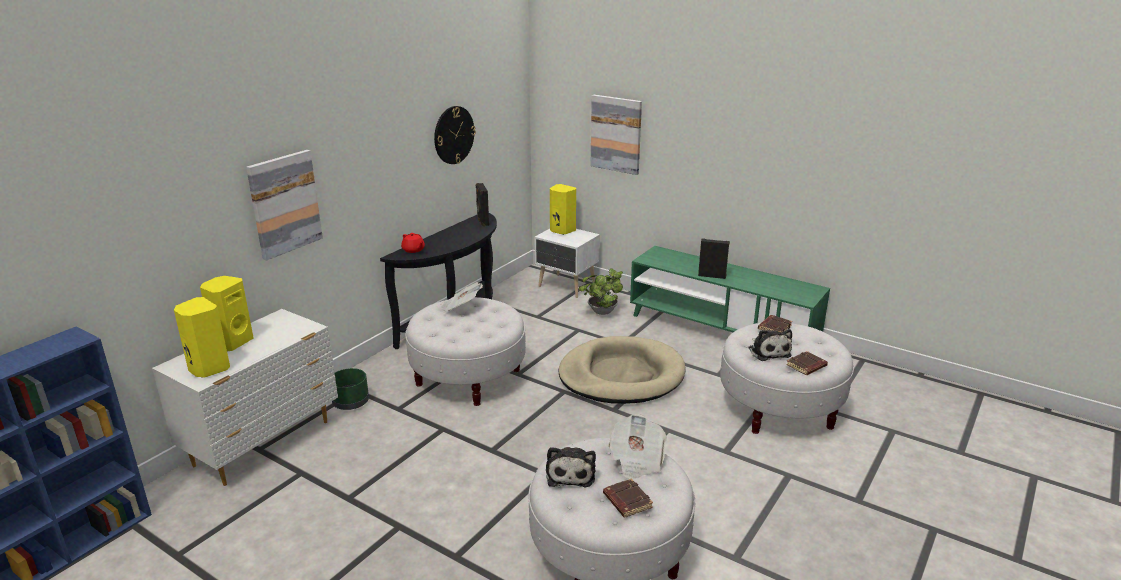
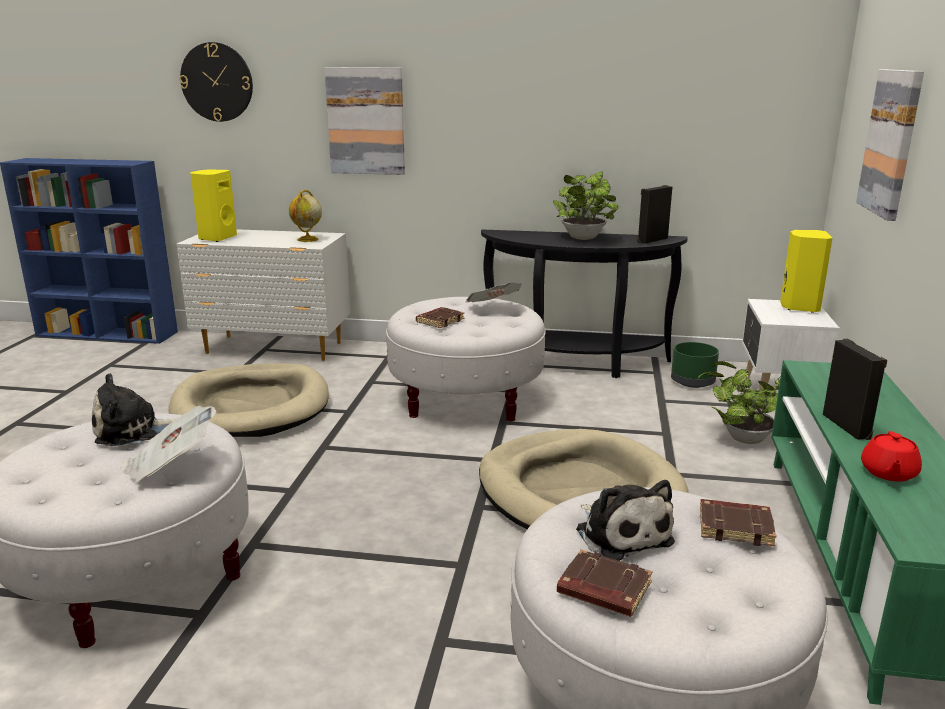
camera: 65 degrees right, 5 degrees down
yellow speaker [200,276,254,351] -> none
green planter [332,368,369,410] -> green planter moved to [671,342,719,388]
red teapot [401,233,425,253] -> red teapot moved to [861,431,922,481]
wall clock [434,106,476,164] -> wall clock moved to [179,42,253,122]
brown book [603,478,653,518] -> brown book moved to [416,307,465,328]
plush toy [749,329,792,361] -> plush toy turned 75 degrees counterclockwise [576,480,675,561]
none -> beige dog bed [168,363,329,437]
none -> globe [289,190,322,242]
none -> potted plant [553,171,620,240]

